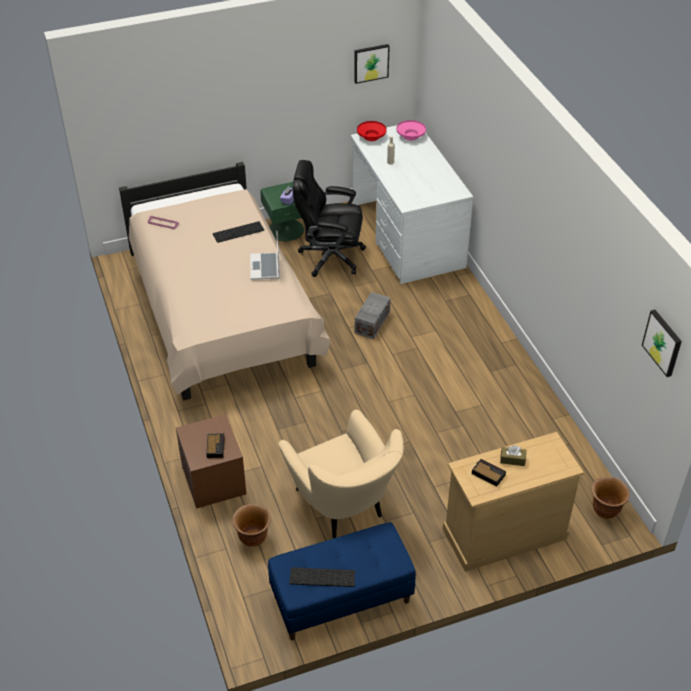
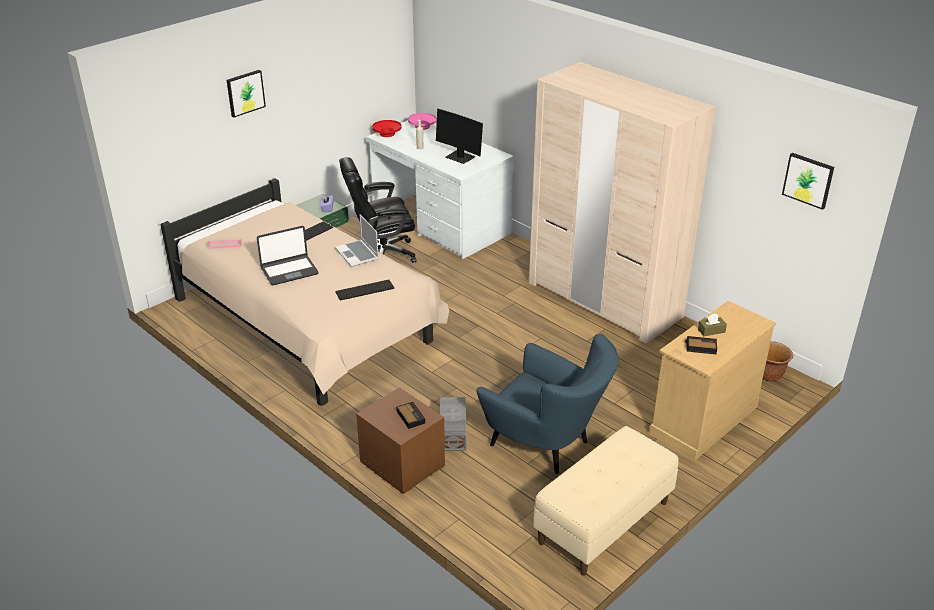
camera: 25 degrees left, 10 degrees down
brown planter [232,504,271,547] -> none
blue bench [268,522,416,640] -> beige bench [533,426,679,576]
beige armchair [279,410,404,538] -> blue armchair [476,334,618,475]
keyboard [289,567,355,587] -> keyboard moved to [335,280,394,300]
picture [354,44,390,84] -> picture moved to [227,70,266,117]
grey storage box [355,292,391,339] -> grey storage box moved to [440,397,467,451]
none -> laptop [257,226,319,285]
none -> monitor [436,109,483,164]
none -> beige wardrobe [529,62,716,344]

